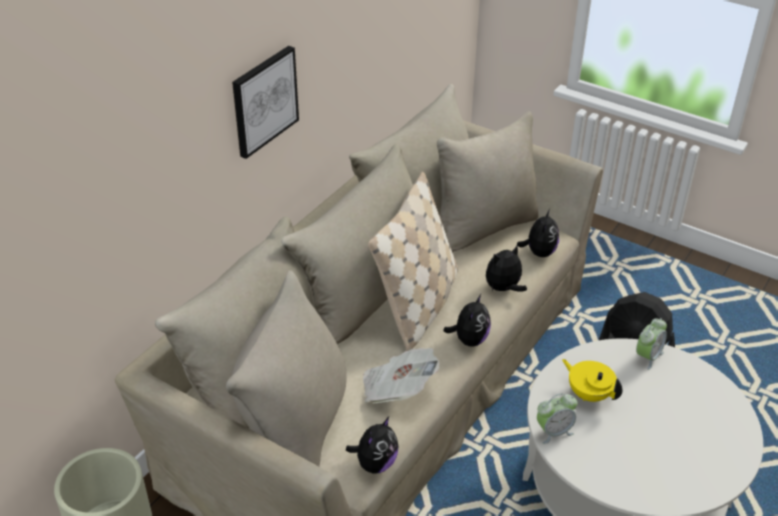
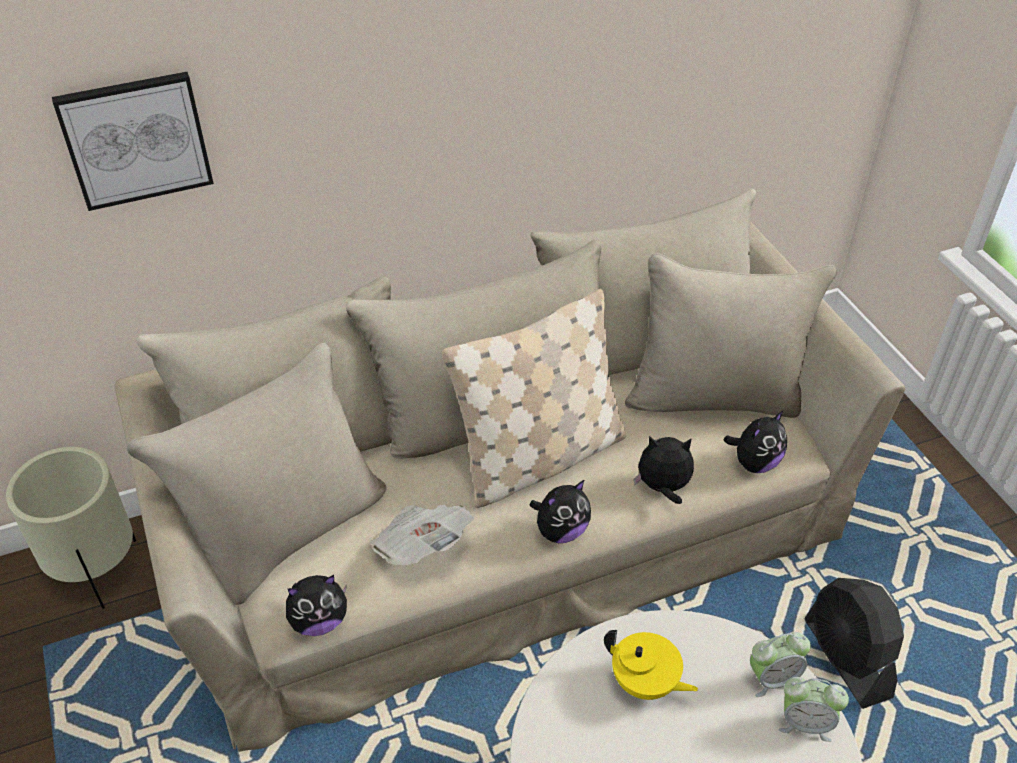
camera: 35 degrees right, 5 degrees up
picture [232,46,299,159] -> picture moved to [52,72,214,211]
alarm clock [537,393,577,444] -> alarm clock moved to [779,677,849,742]
yellow teapot [562,359,622,402] -> yellow teapot turned 135 degrees clockwise [604,630,698,700]

